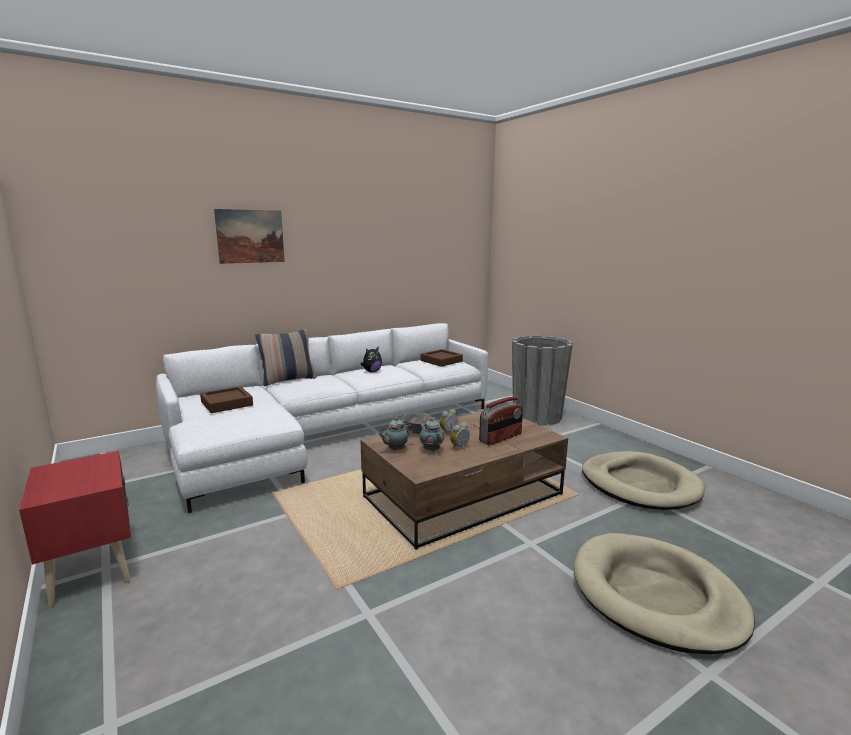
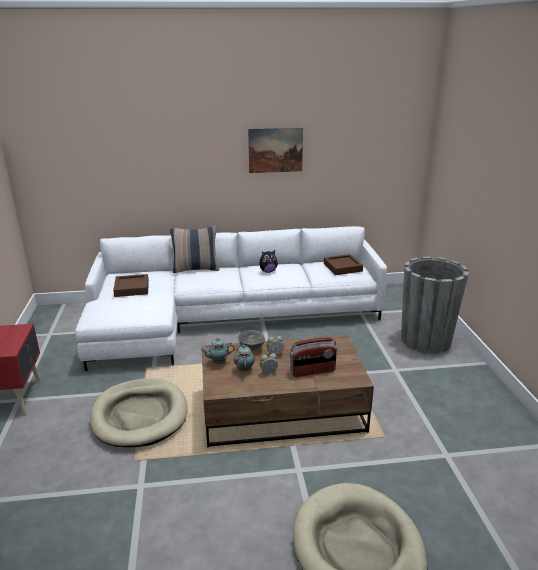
camera: 25 degrees right, 10 degrees up
picture [214,209,285,264] -> picture moved to [248,127,303,173]
beige dog bed [582,451,705,510] -> beige dog bed moved to [90,378,188,447]

